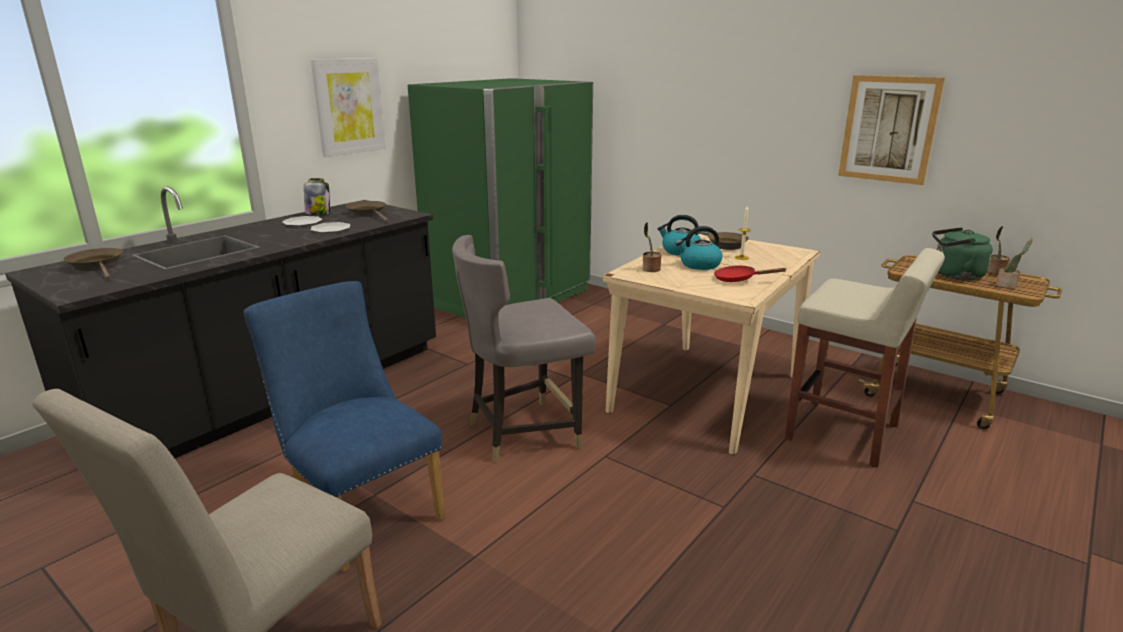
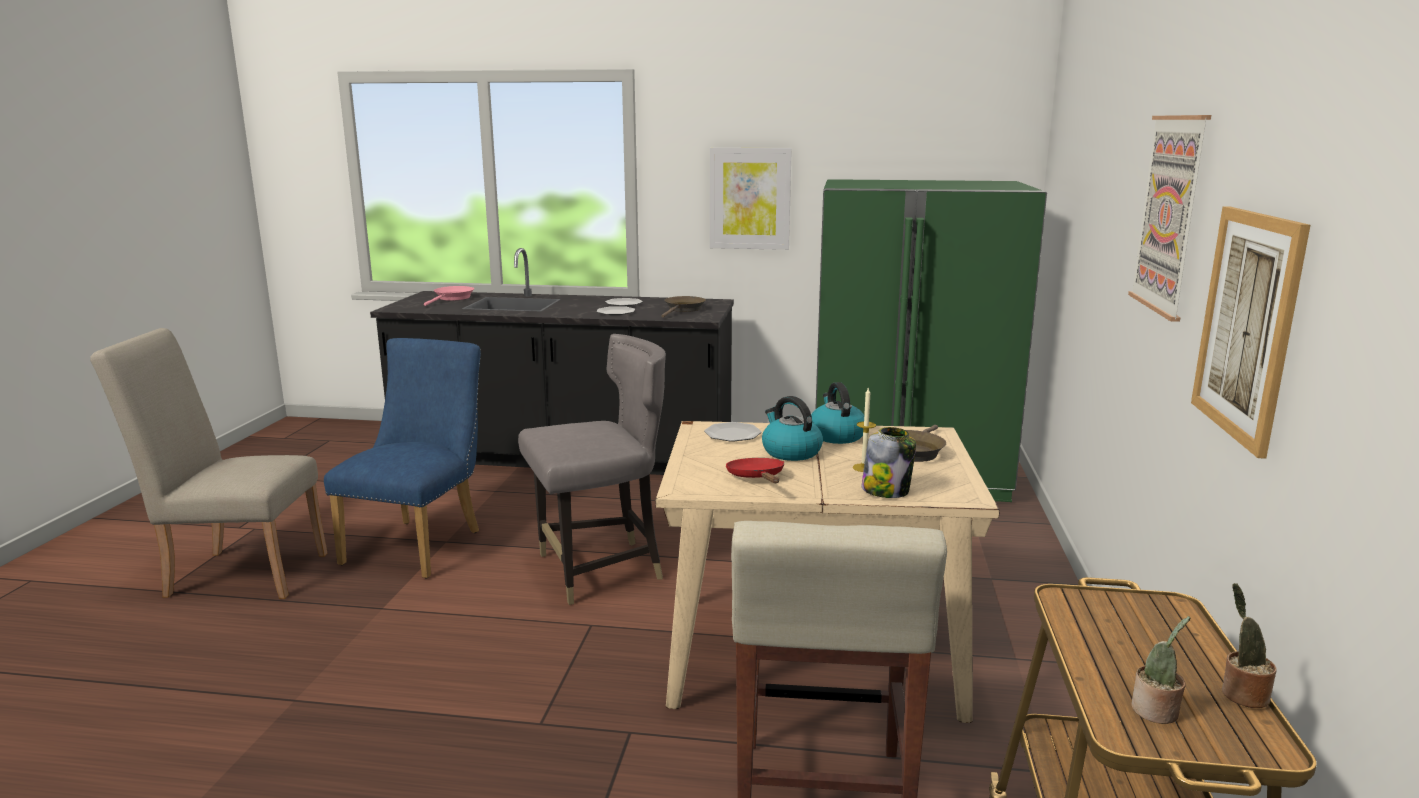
camera: 60 degrees right, 5 degrees down
brown frying pan [63,248,123,280] -> pink frying pan [424,286,474,306]
jar [304,178,330,215] -> jar moved to [861,427,916,498]
grey chair [452,235,596,463] -> grey chair turned 120 degrees clockwise [518,334,666,605]
potted plant [643,222,661,272] -> plate [704,422,762,442]
green kettle [932,227,993,280] -> none
none -> picture [1128,115,1211,322]

